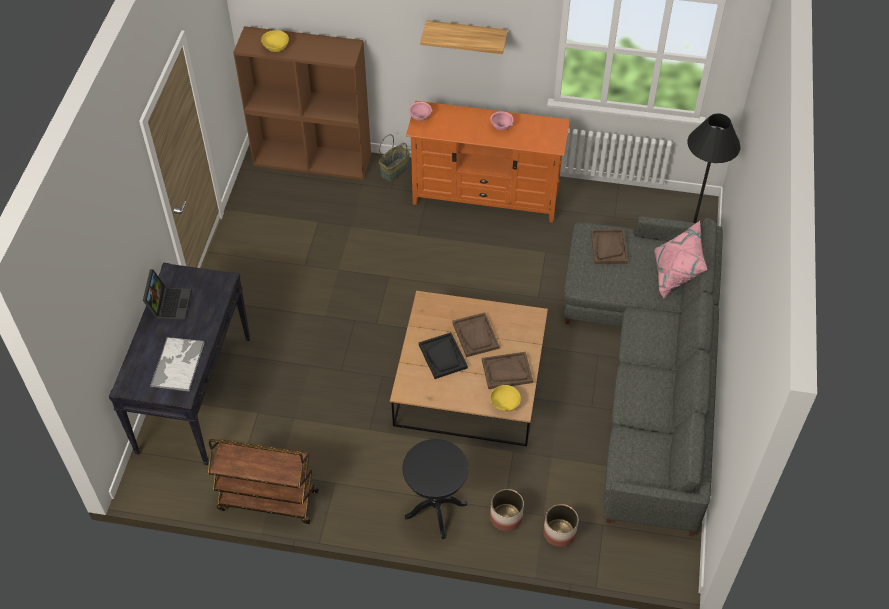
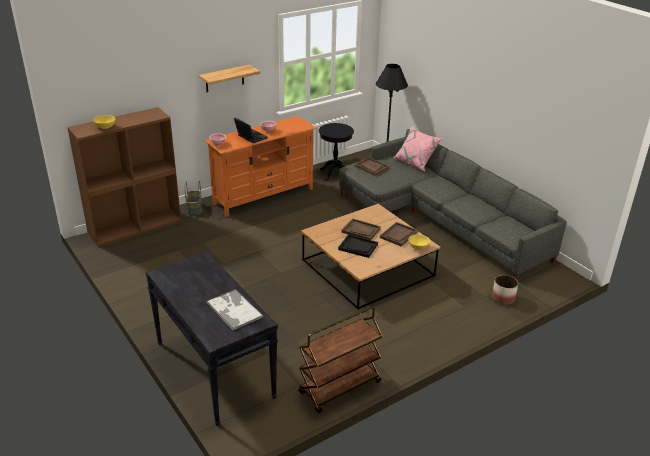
camera: 45 degrees left, 20 degrees down
laptop [143,269,192,321] -> laptop moved to [234,118,268,143]
black side table [402,439,469,539] -> black side table moved to [319,123,354,181]
planter [490,489,524,531] -> none

